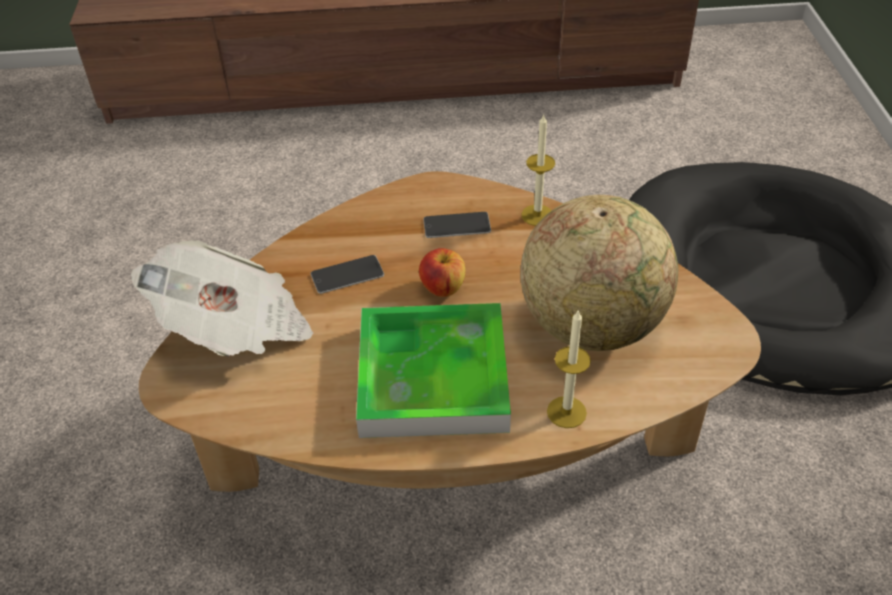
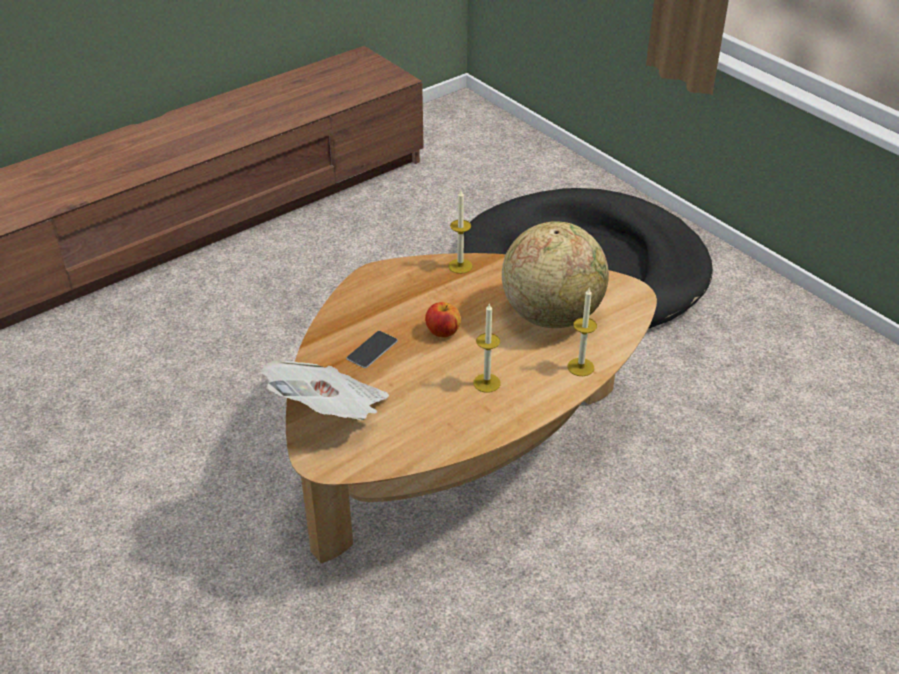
camera: 35 degrees left, 5 degrees down
tray [356,303,511,438] -> candle [473,303,501,393]
phone [423,212,491,238] -> none

